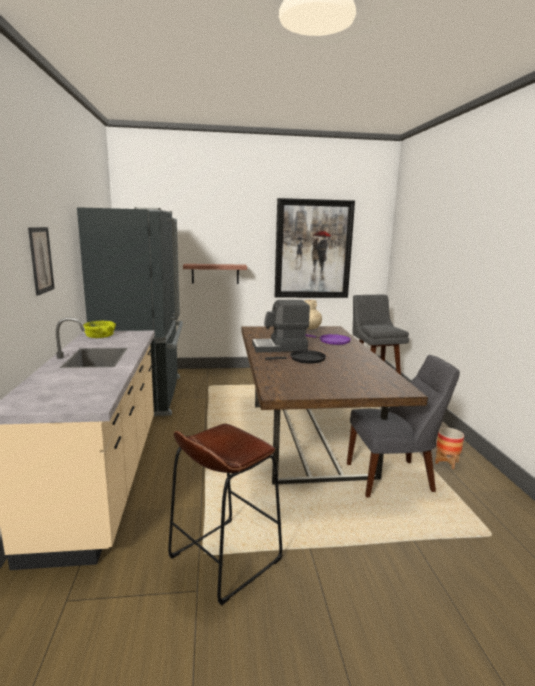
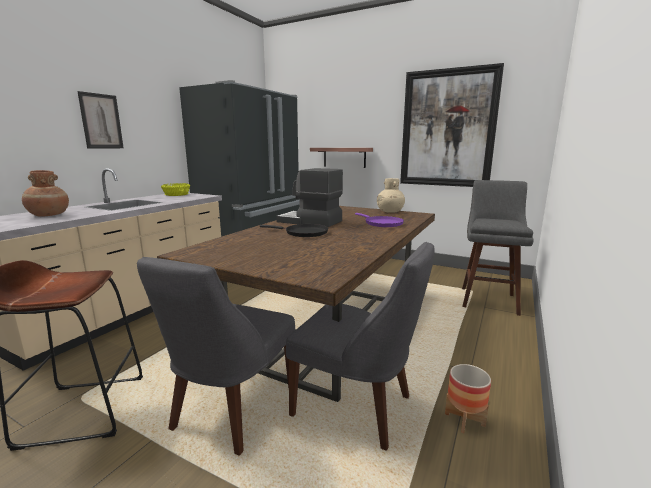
camera: 35 degrees right, 0 degrees up
none -> brown vase [22,170,69,217]
none -> grey chair [137,257,295,456]

